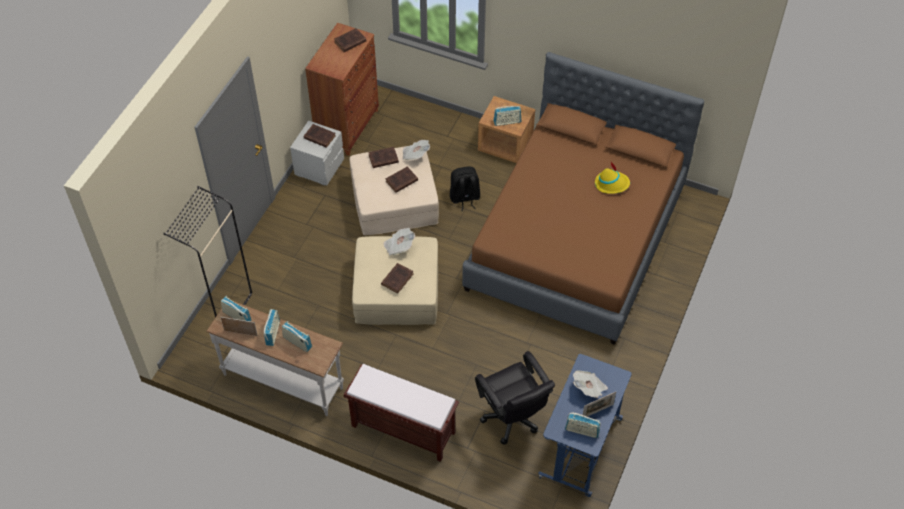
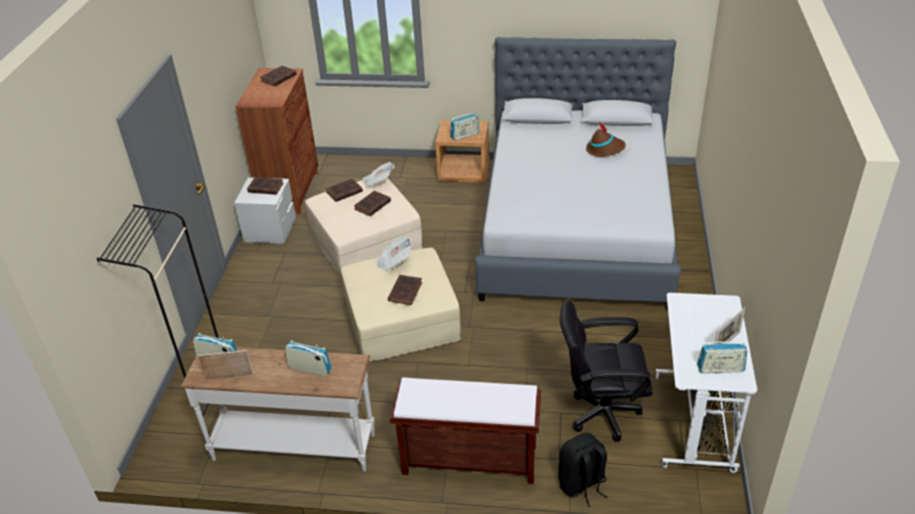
camera: 15 degrees left, 15 degrees down
radio [264,309,280,346] -> none
black backpack [450,166,480,212] -> black backpack moved to [558,433,607,507]
brown bed [462,52,704,345] -> grey bed [475,37,681,310]
black office chair [475,351,555,445] -> black office chair turned 135 degrees clockwise [560,301,653,442]
blue desk [538,354,632,497] -> white desk [656,293,757,473]
newspaper [573,370,608,398] -> none
yellow hat [595,162,630,194] -> brown hat [586,121,626,157]

